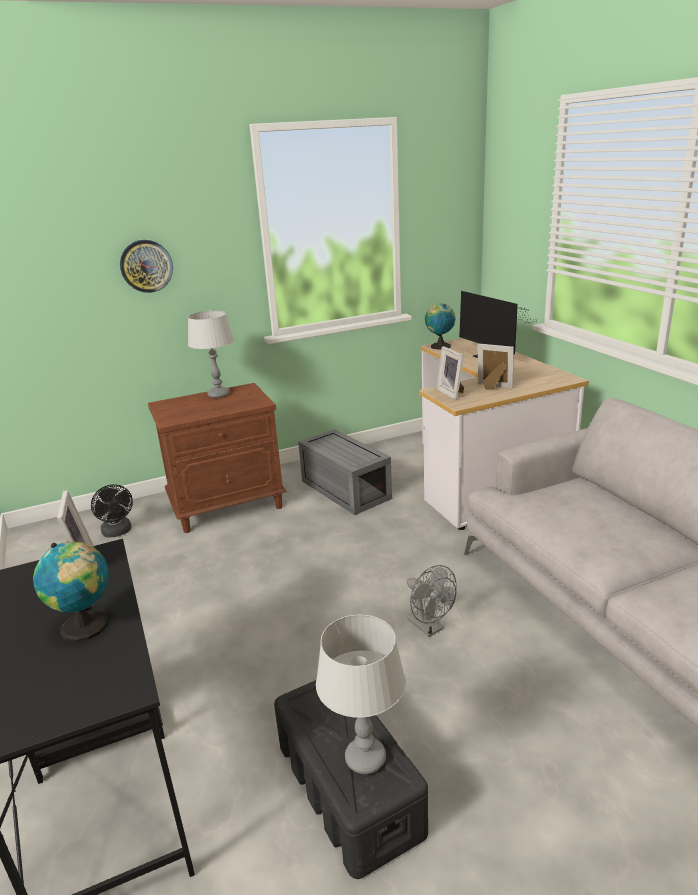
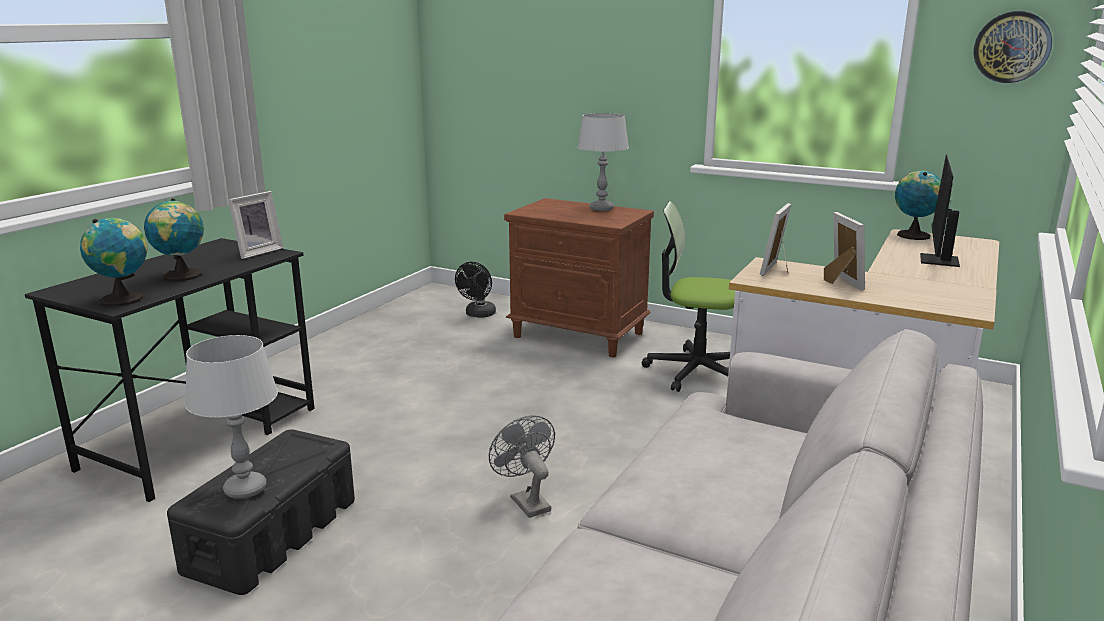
camera: 50 degrees right, 5 degrees down
wall clock [120,240,173,293] -> wall clock moved to [974,11,1052,83]
grey storage box [298,429,392,515] -> office chair [642,201,735,392]
grey fan [407,565,457,637] -> grey fan turned 135 degrees clockwise [489,415,555,518]
none -> globe [80,218,147,307]

